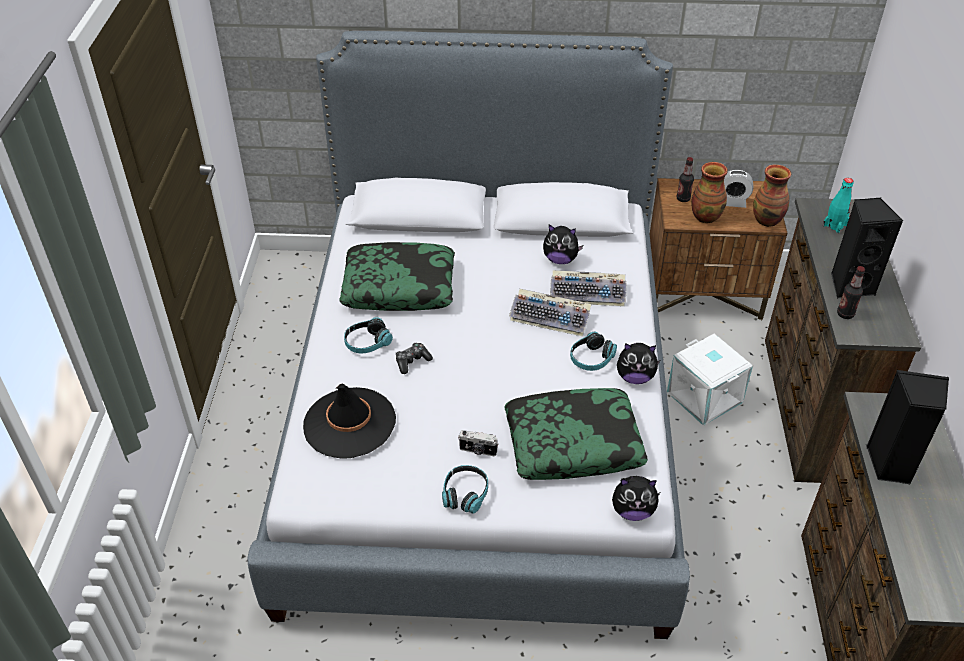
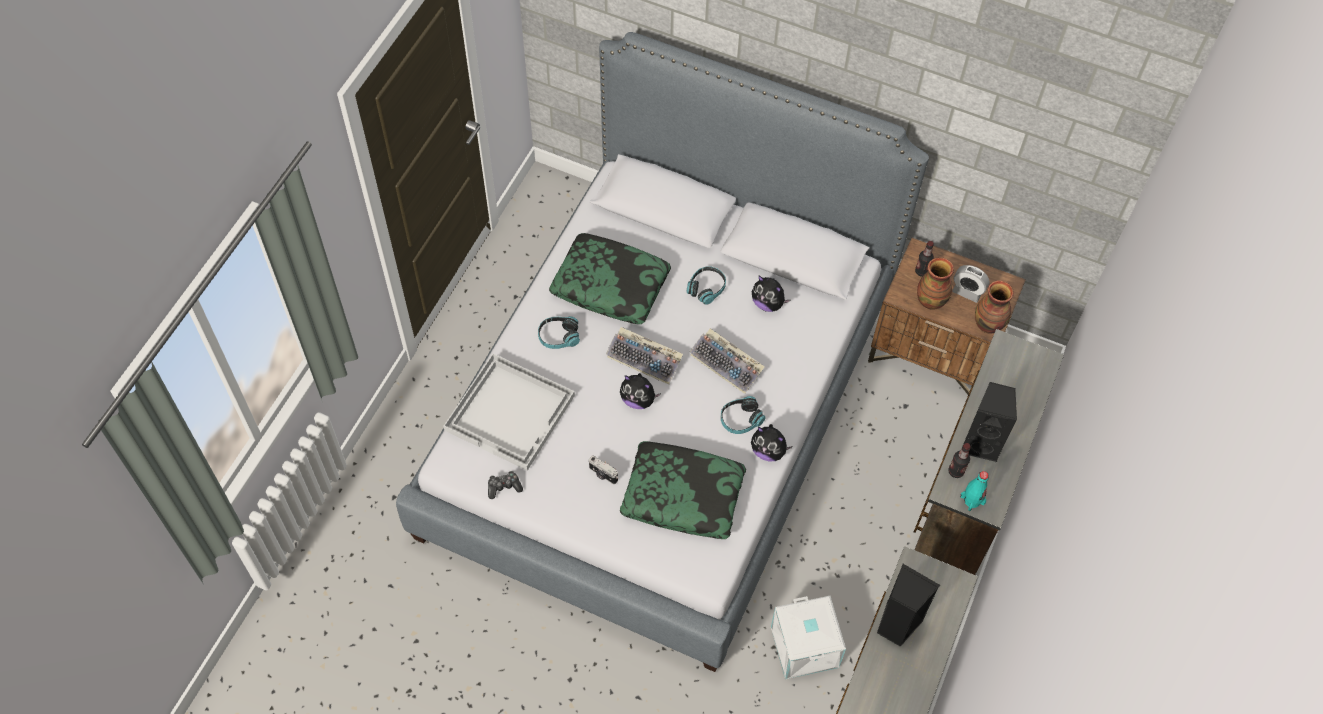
camera: 20 degrees right, 15 degrees up
black hat [303,384,396,459] -> white tray [443,353,575,471]
game controller [396,343,433,374] -> game controller moved to [488,471,523,499]
headphones [442,465,488,513] -> headphones moved to [686,267,726,305]
keyboard [550,270,627,306] -> keyboard moved to [606,327,683,385]
plush toy [612,476,661,521] -> plush toy moved to [620,373,661,409]
white storage box [667,334,753,426] -> white storage box moved to [771,596,846,679]
turquoise bottle [823,178,854,233] -> turquoise bottle moved to [960,471,989,511]

